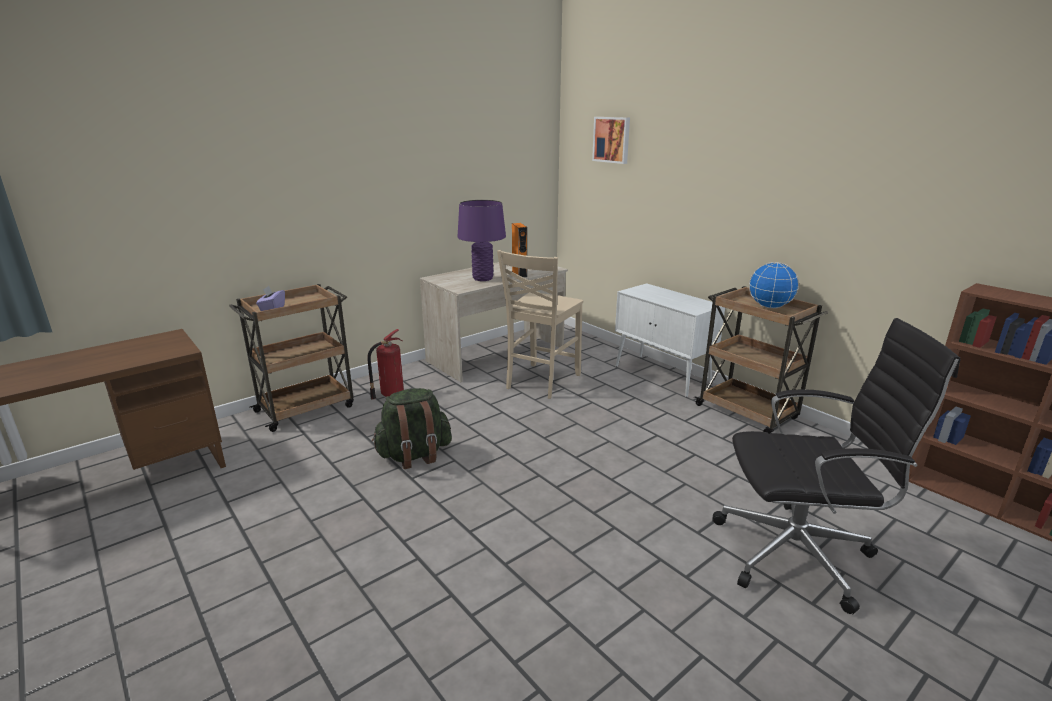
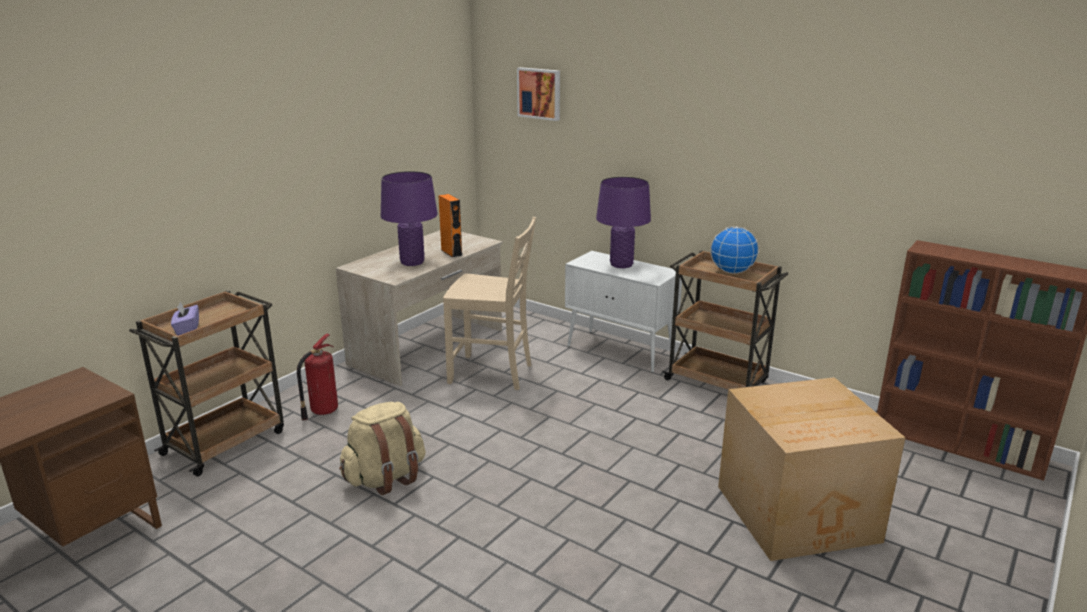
camera: 15 degrees left, 0 degrees up
green backpack [372,388,452,469] -> beige backpack [339,402,426,495]
beige chair [497,250,583,399] -> beige chair turned 90 degrees counterclockwise [443,217,536,390]
black office chair [712,318,960,614] -> cardboard box [718,377,906,561]
none -> purple table lamp [596,177,651,268]

